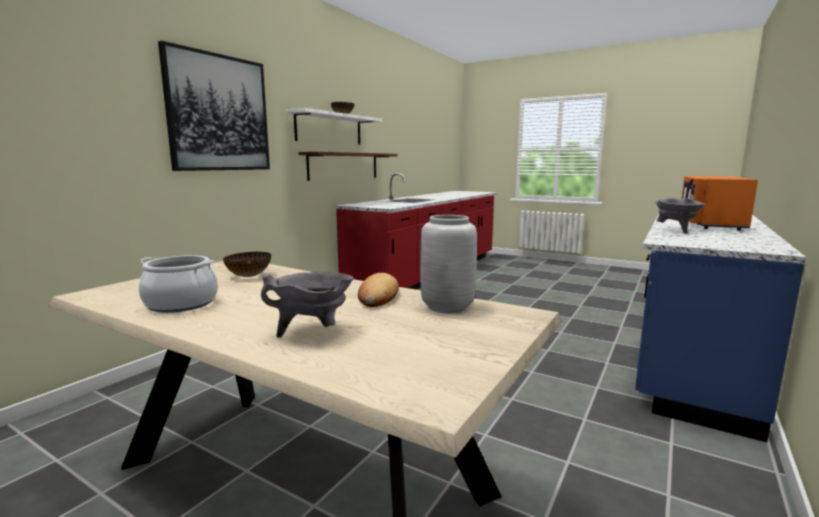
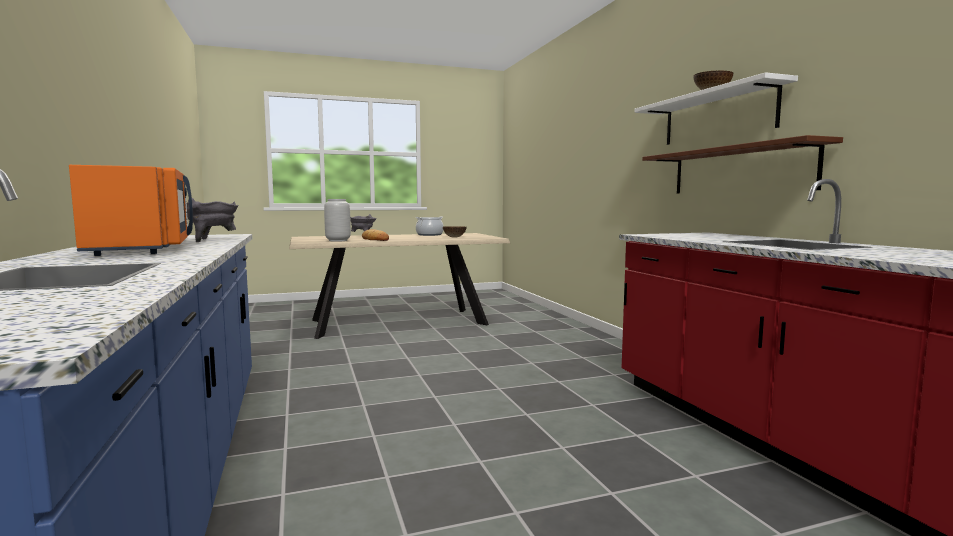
camera: 130 degrees right, 5 degrees down
picture [158,41,270,171] -> none

